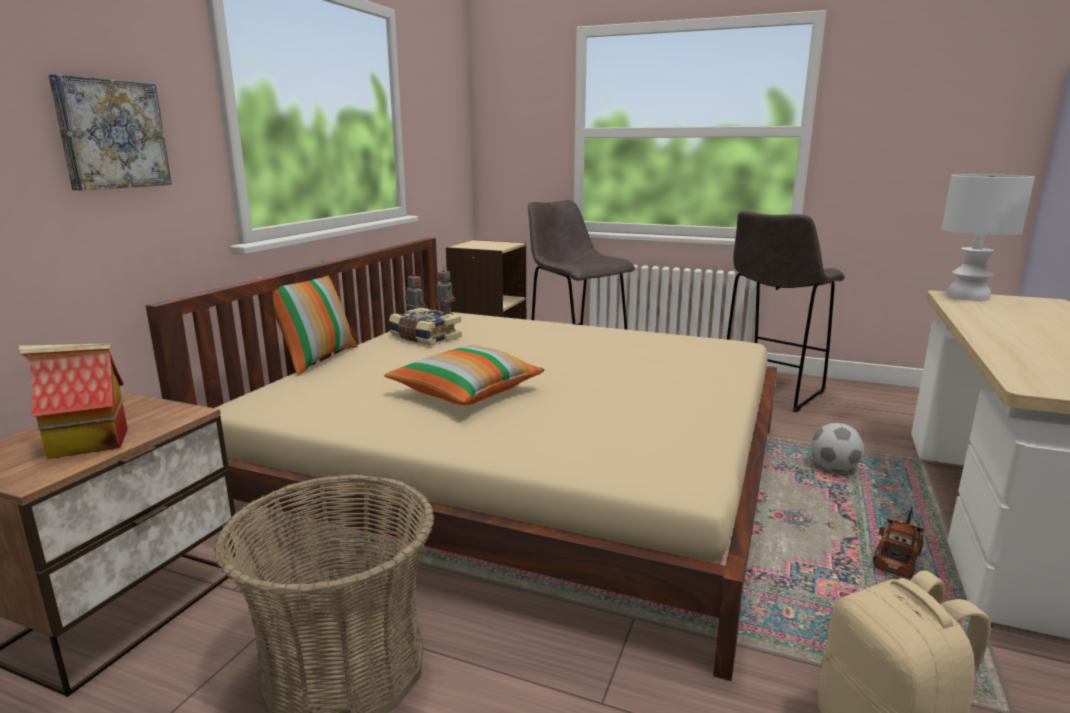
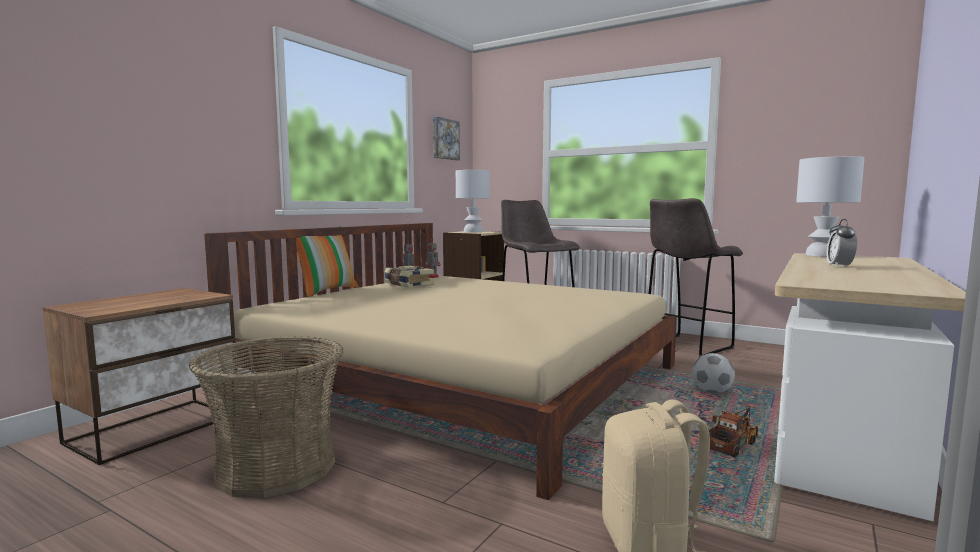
camera: 10 degrees right, 10 degrees down
toy house [19,343,128,459] -> none
picture [49,74,172,190] -> picture moved to [433,117,460,161]
pillow [384,345,545,405] -> none
none -> white table lamp [456,170,490,232]
none -> alarm clock [826,219,857,268]

